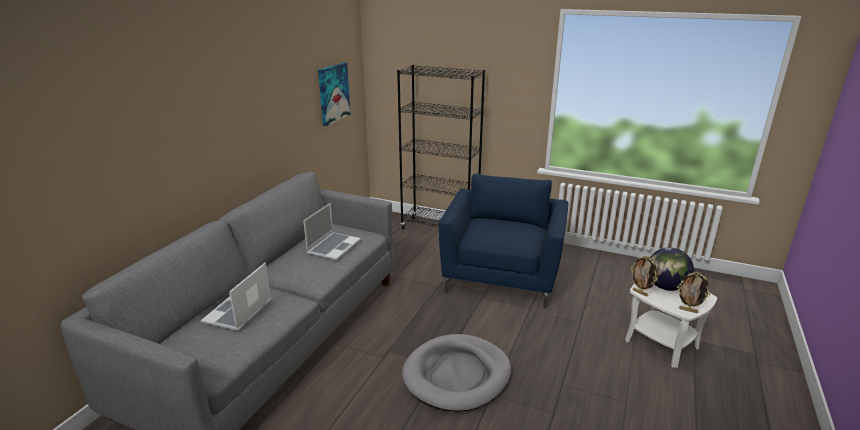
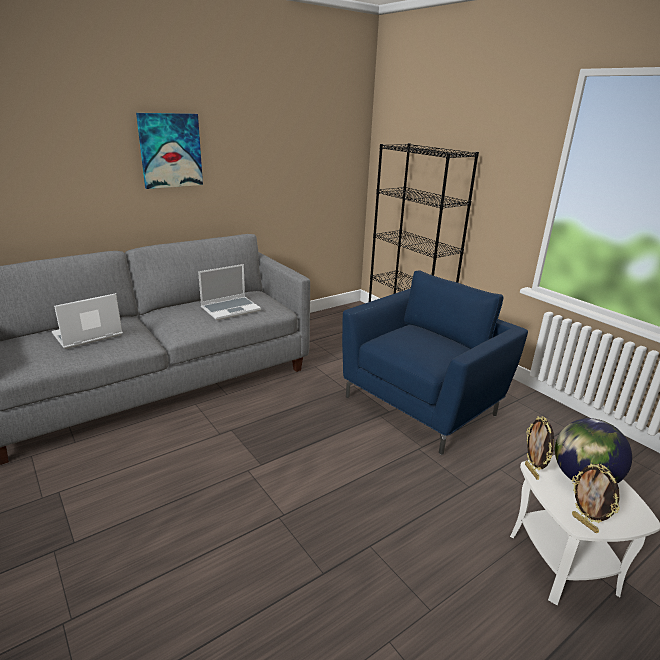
camera: 30 degrees right, 0 degrees up
picture [318,63,351,126] -> picture moved to [136,113,203,189]
grey dog bed [402,334,511,412] -> none

